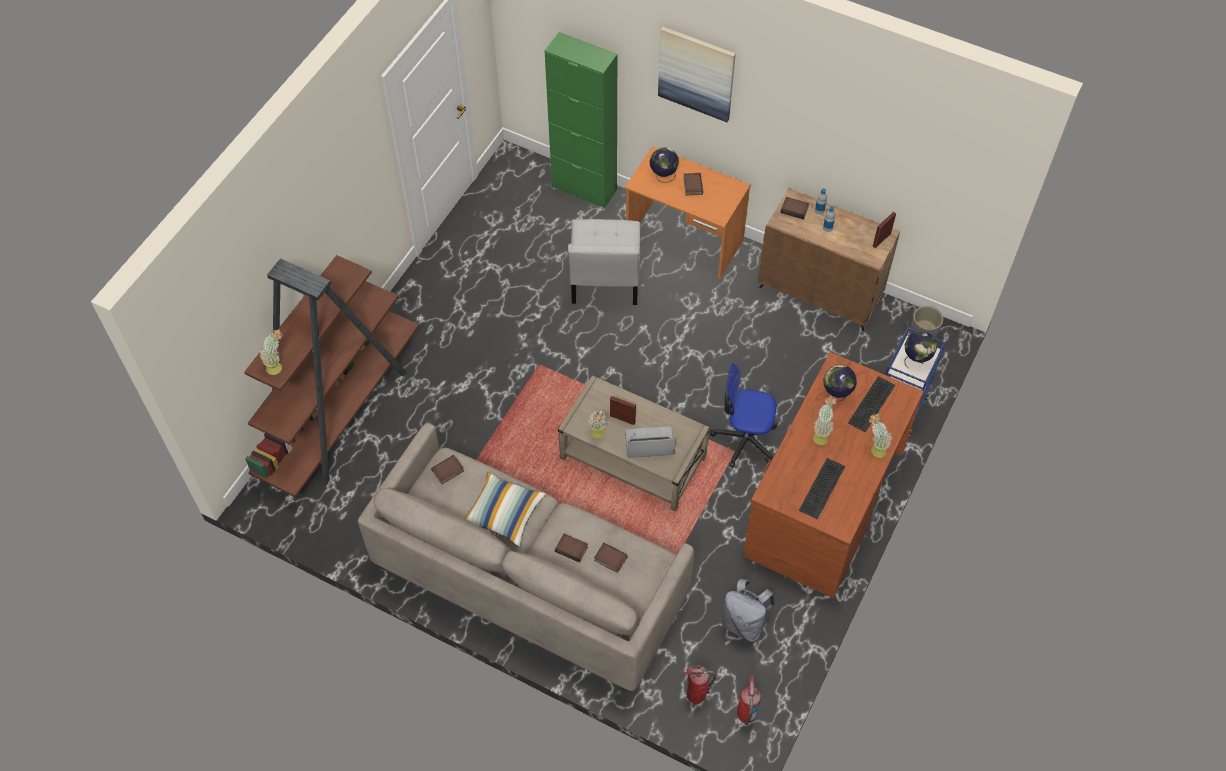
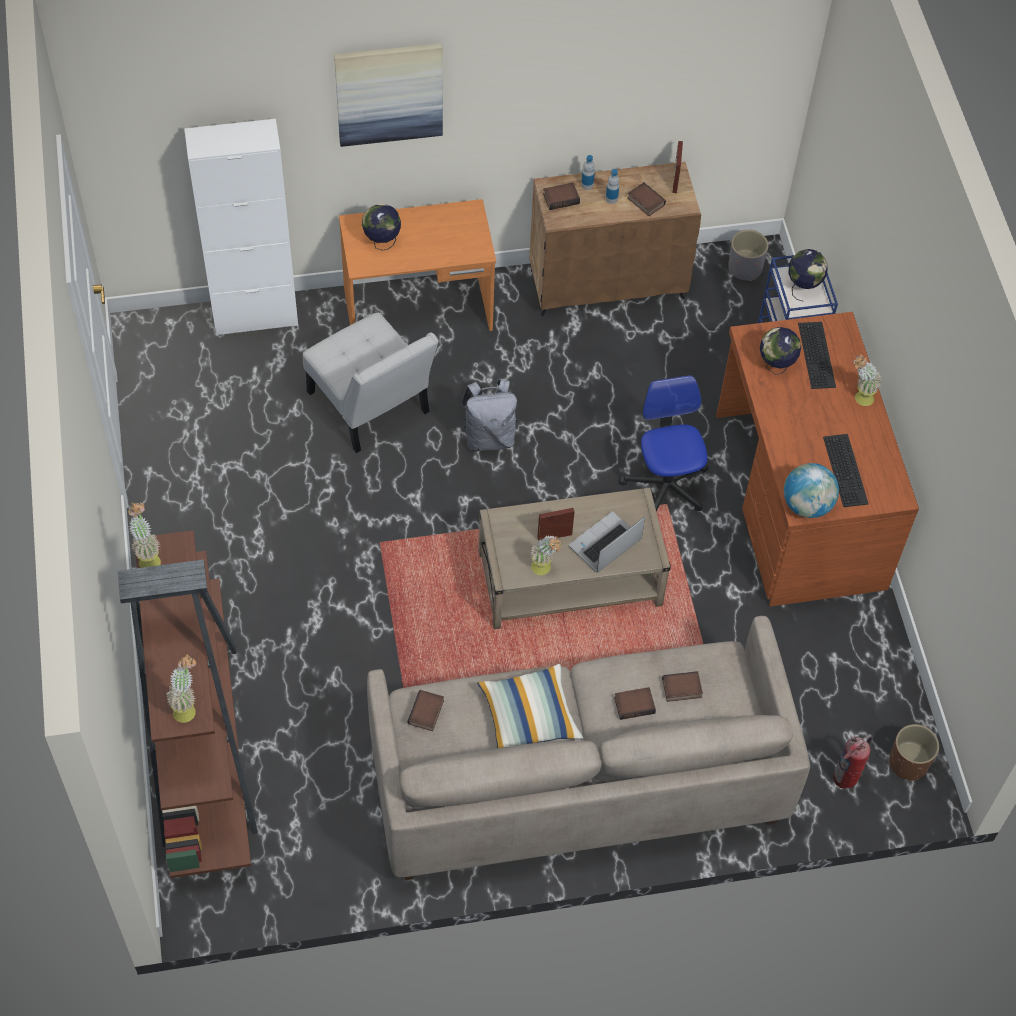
camera: 40 degrees left, 0 degrees up
green cabinet [545,32,617,208] -> white cabinet [184,119,298,336]
book [683,173,703,196] -> book moved to [627,182,666,216]
office chair [710,363,777,468] -> office chair turned 105 degrees clockwise [619,375,708,511]
grey backpack [722,579,776,642] -> grey backpack moved to [461,379,518,452]
fire extinguisher [737,676,761,725] -> brown planter [889,724,939,781]
potted plant [813,395,837,445] -> potted plant moved to [129,503,161,568]
none -> globe [784,463,839,518]

